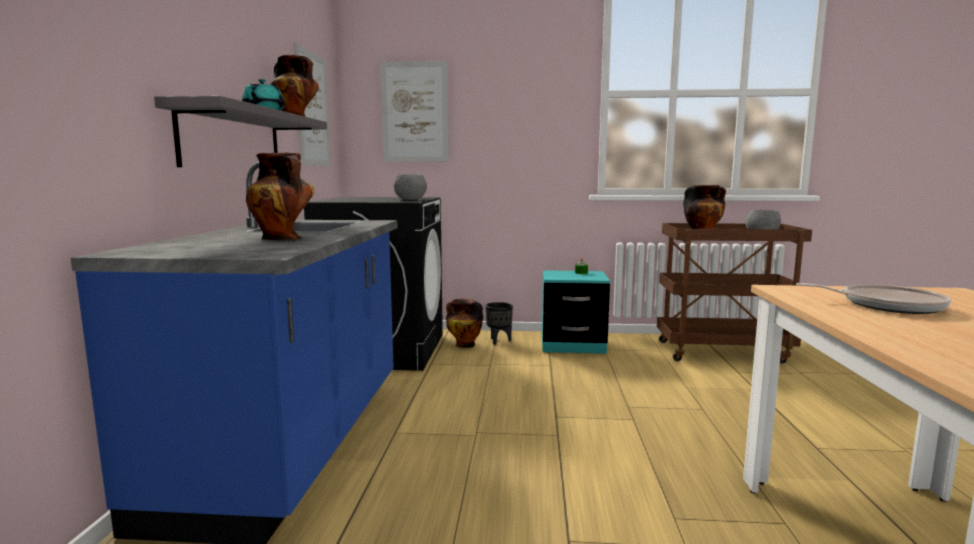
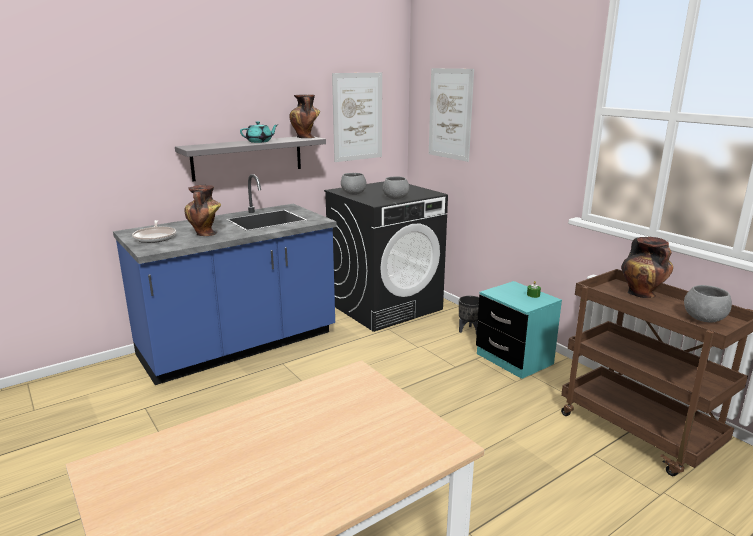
camera: 50 degrees right, 10 degrees up
vase [446,299,483,348] -> none
frying pan [796,283,951,314] -> frying pan moved to [132,220,176,243]
none -> grey bowl [341,173,367,195]

